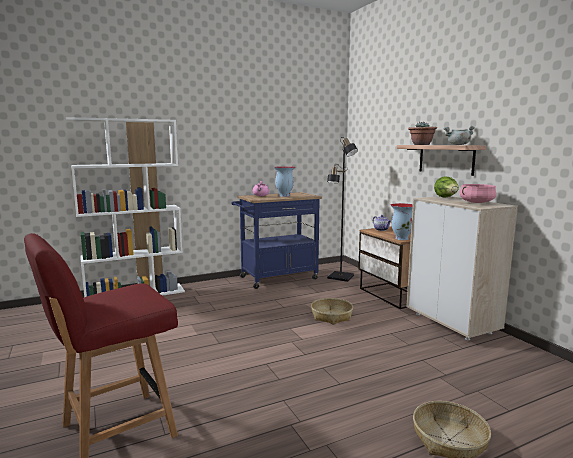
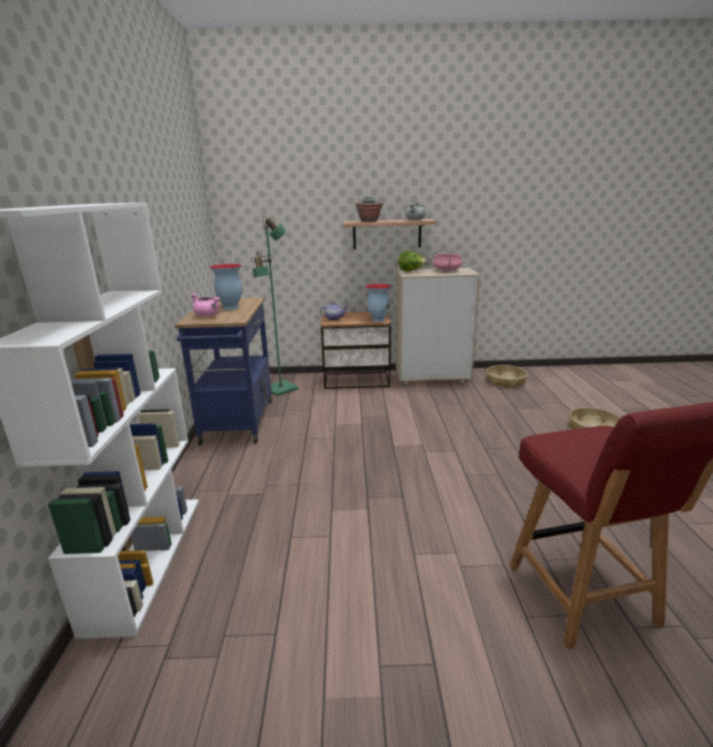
camera: 65 degrees left, 10 degrees up
basket [311,298,353,325] -> basket moved to [487,365,527,389]
black floor lamp [327,137,358,282] -> green floor lamp [252,216,299,396]

